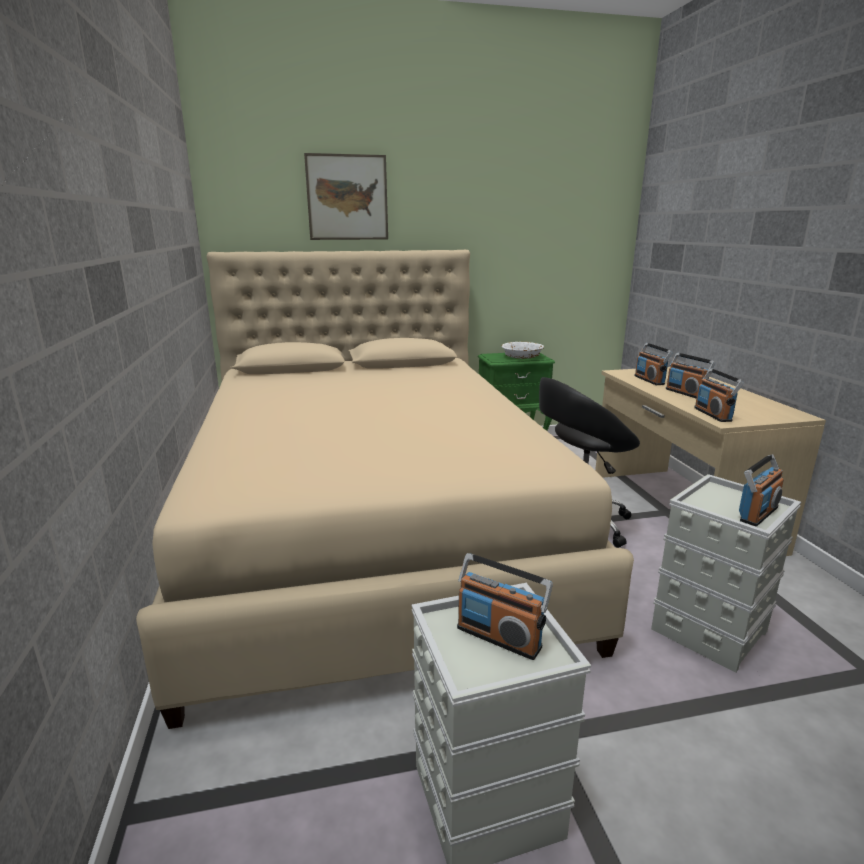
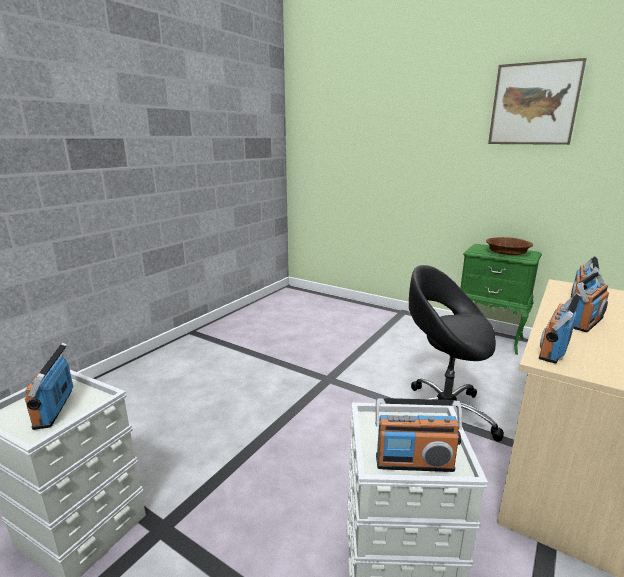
camera: 45 degrees right, 0 degrees up
beige bed [136,250,634,729] -> none
picture [304,153,388,240] -> picture moved to [488,58,587,145]
white bowl [501,342,544,359] -> brown bowl [486,237,533,255]
radio [666,353,715,398] -> radio turned 150 degrees counterclockwise [573,272,609,332]

